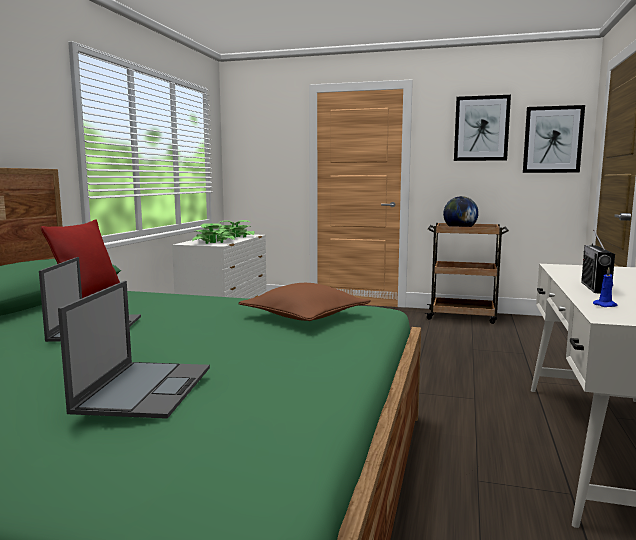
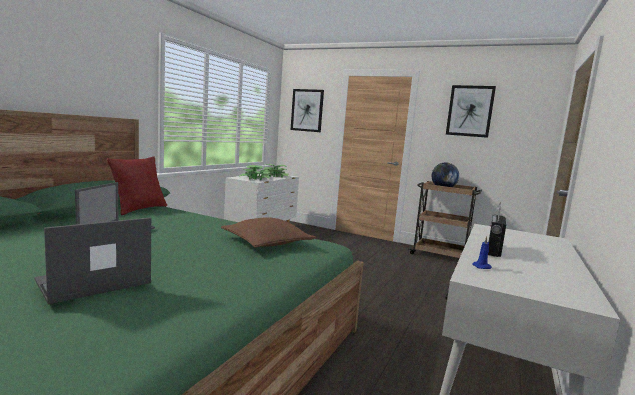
camera: 10 degrees right, 0 degrees up
laptop [58,281,210,419] -> laptop turned 150 degrees counterclockwise [34,217,151,305]
picture [523,105,585,173] -> picture moved to [291,89,324,132]

